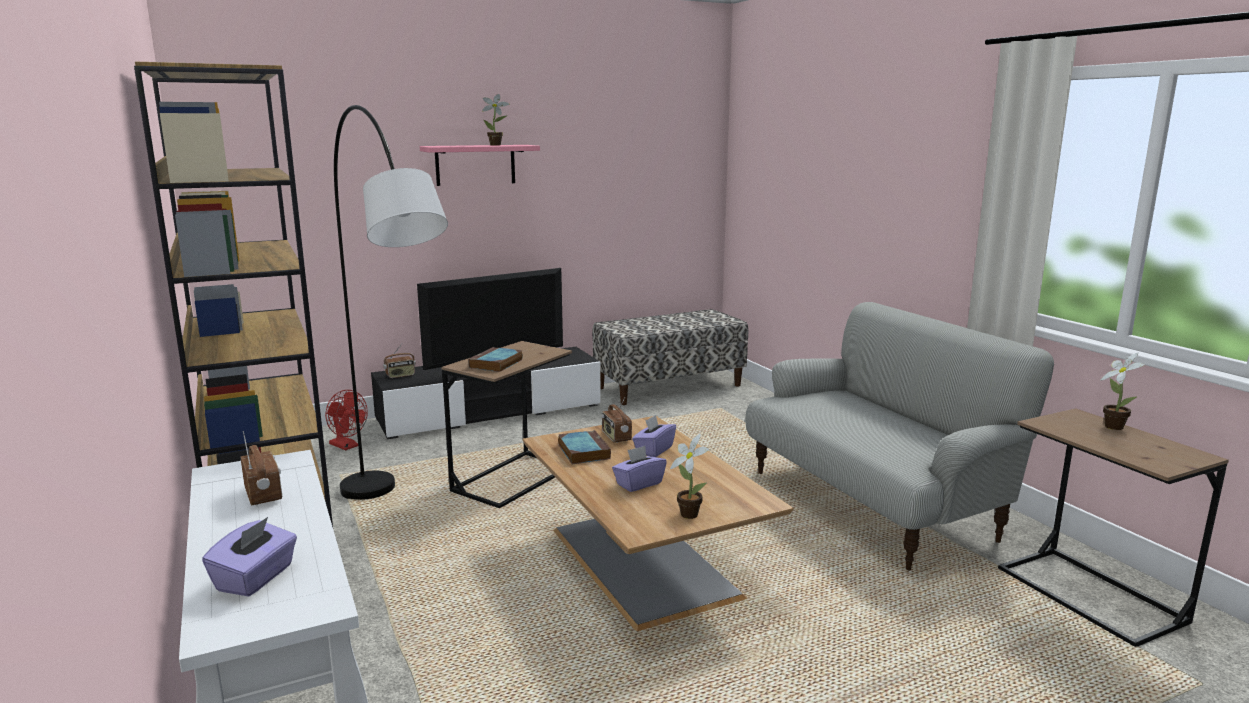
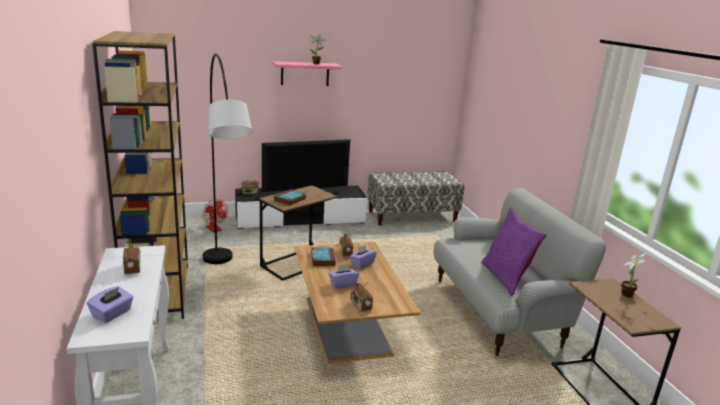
camera: 10 degrees right, 5 degrees up
potted plant [670,433,709,519] -> radio [351,281,373,312]
none -> purple pillow [481,208,546,296]

